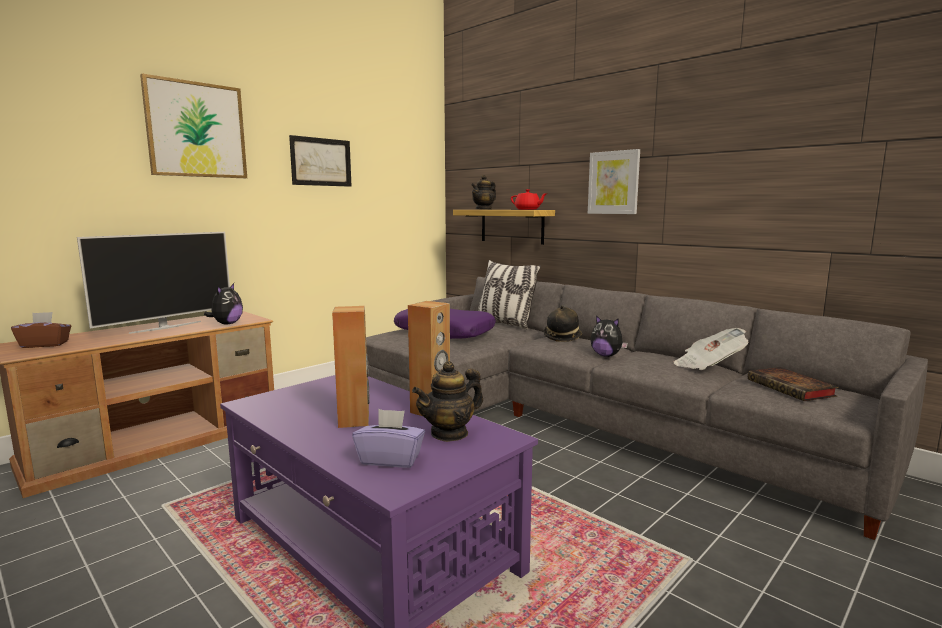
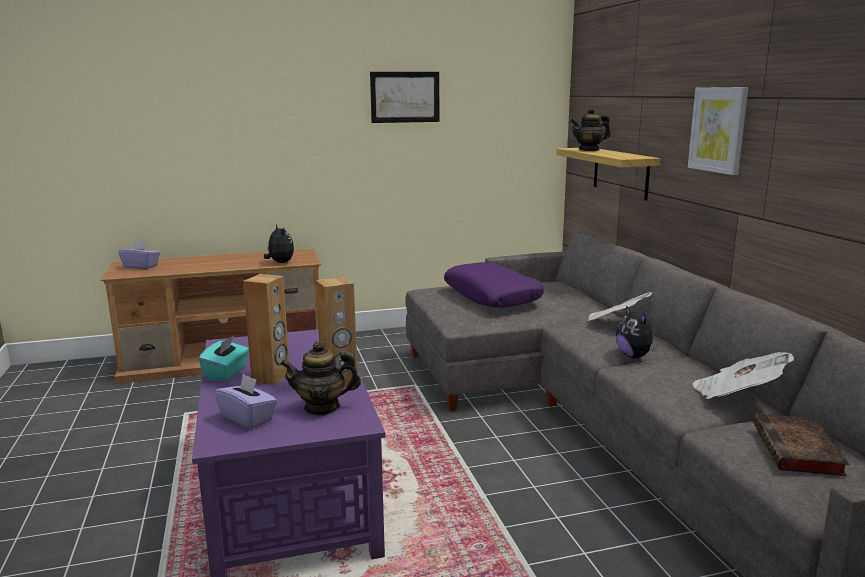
camera: 30 degrees right, 5 degrees up
brown tissue box [11,312,71,348] -> purple tissue box [118,240,160,269]
television [77,232,230,334] -> none
picture [140,73,247,178] -> none
plush toy [204,283,243,324] -> plush toy turned 75 degrees counterclockwise [264,225,294,263]
pillow [478,260,541,329] -> none
red teapot [511,189,548,210] -> none
hat [544,305,582,342] -> newspaper [587,292,652,321]
none -> turquoise tissue box [198,335,249,381]

